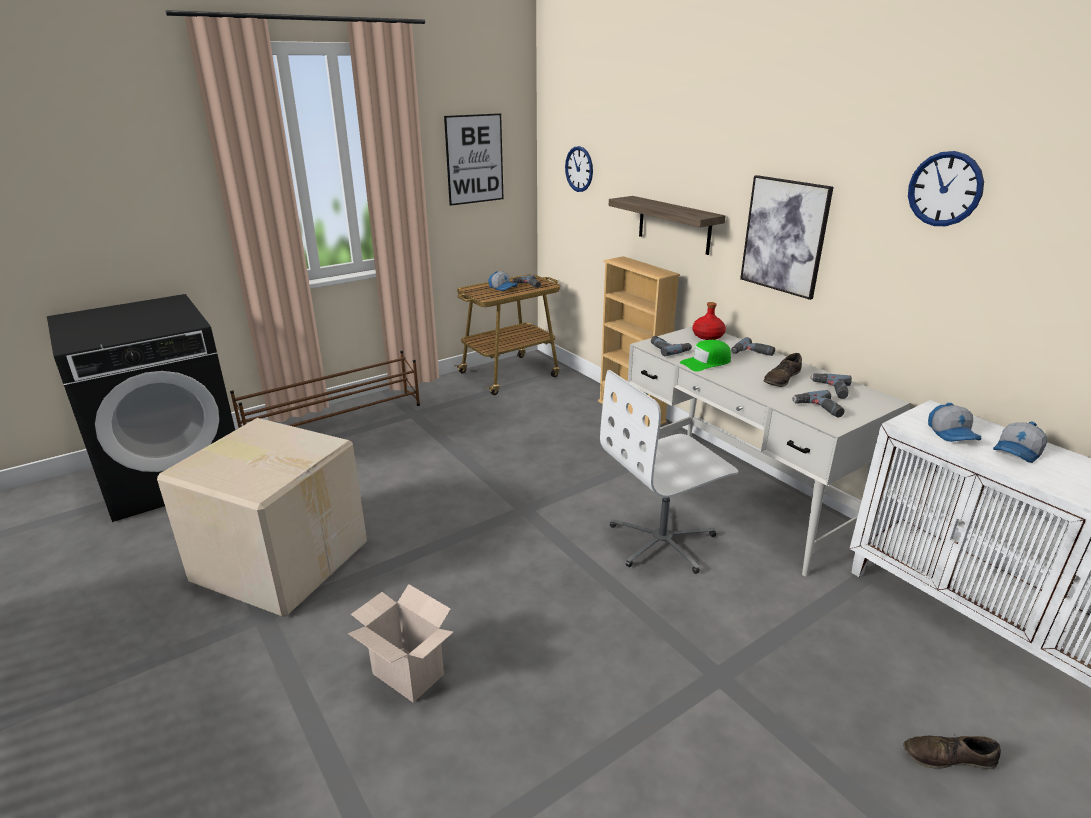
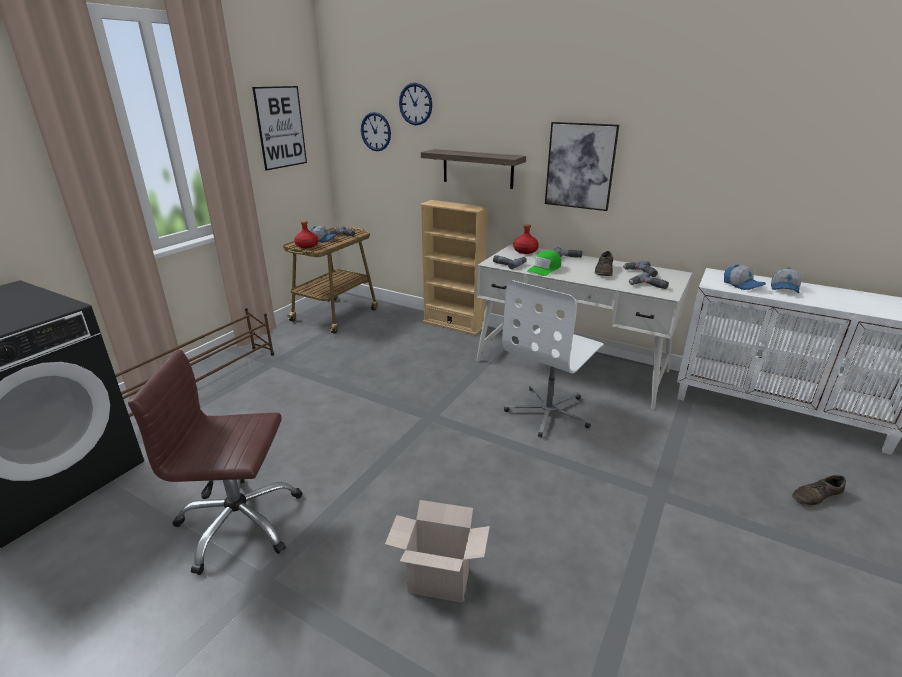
camera: 25 degrees left, 0 degrees up
cardboard box [157,418,367,617] -> brown office chair [128,350,302,575]
wall clock [908,151,984,226] -> wall clock moved to [399,83,432,125]
none -> red bottle [294,221,318,248]

